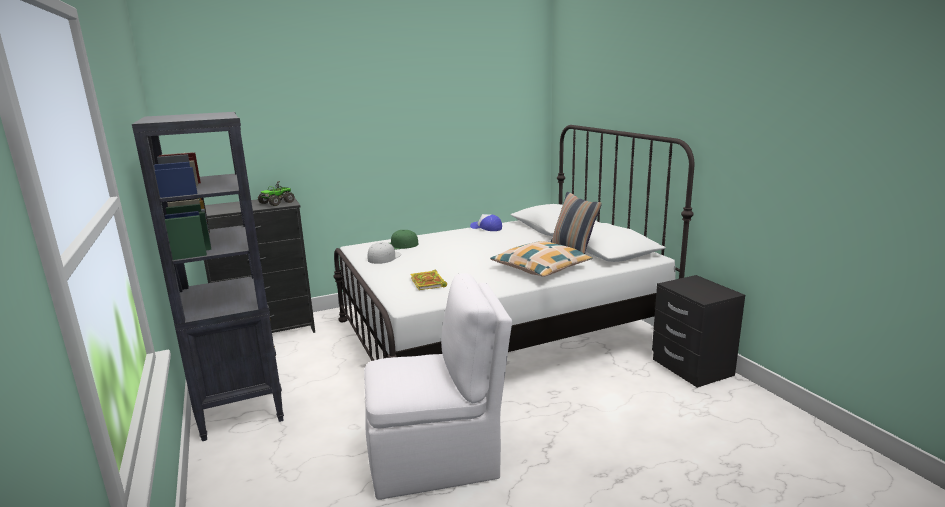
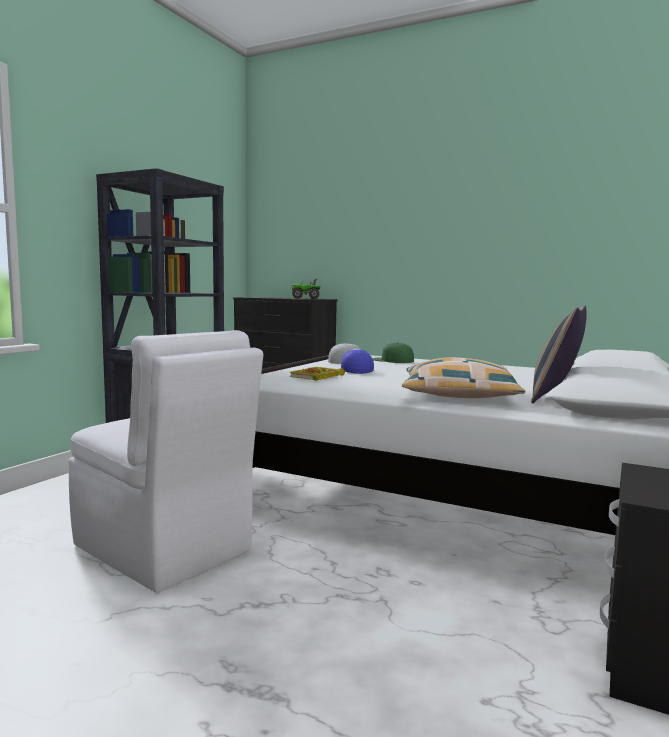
camera: 50 degrees right, 10 degrees down
cap [470,214,502,231] -> cap moved to [341,349,374,374]

